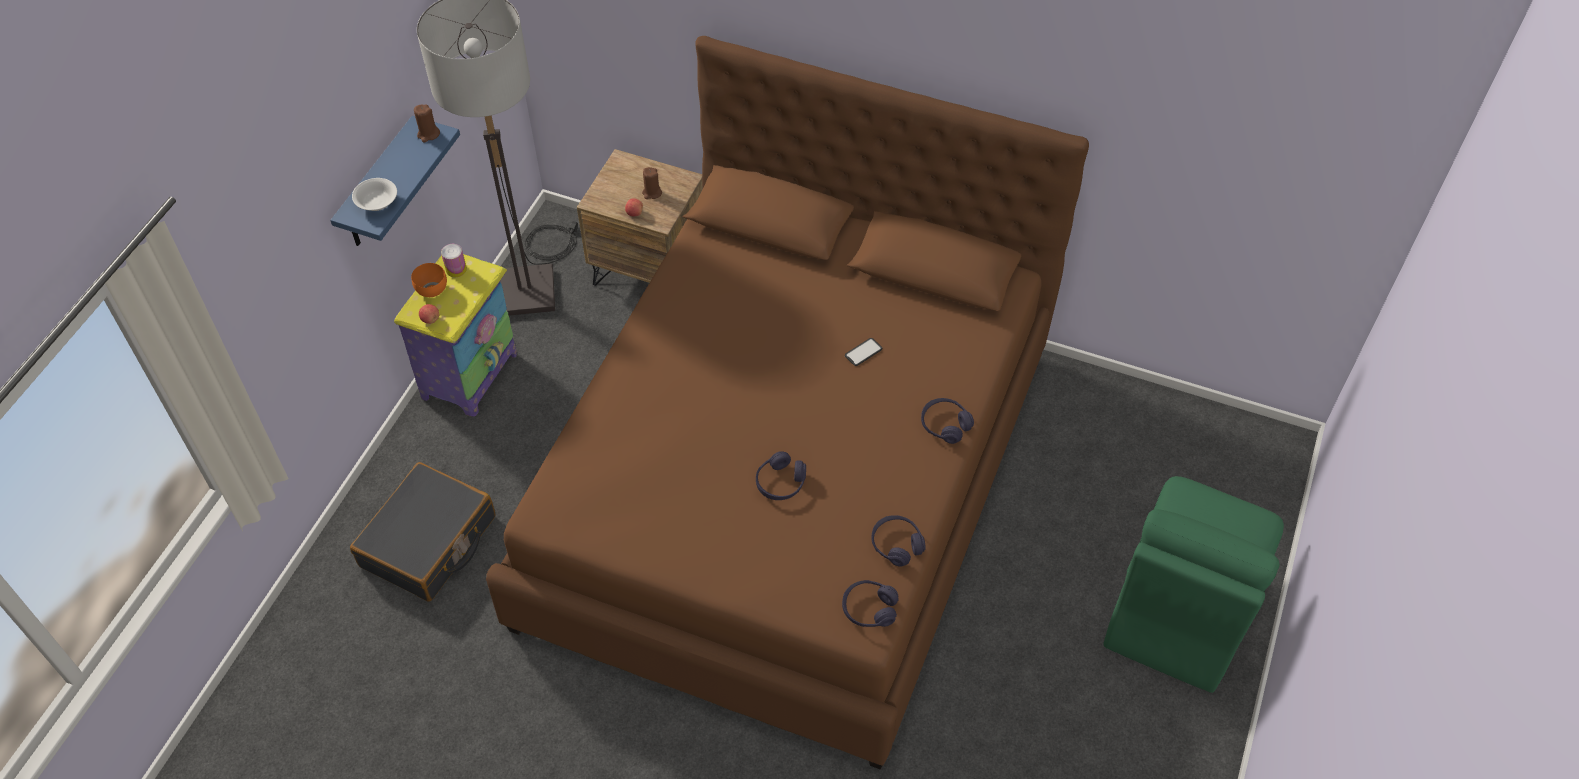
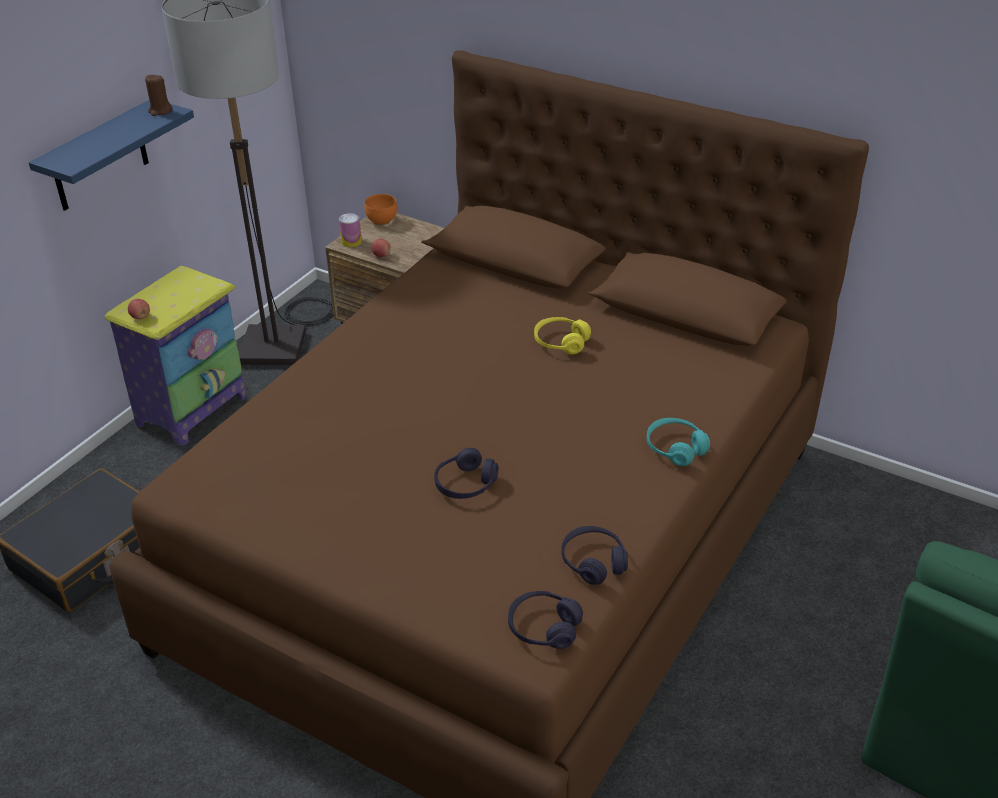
camera: 10 degrees right, 15 degrees down
white bowl [352,178,397,211] -> none
orange bowl [411,263,447,297] -> orange bowl moved to [365,194,397,225]
can [441,244,467,277] -> can moved to [339,213,362,247]
brown candle [642,167,662,199] -> none
phone [845,338,882,366] -> none
purple headphones [921,398,974,444] -> turquoise headphones [647,418,710,466]
none -> yellow headphones [534,317,591,354]

